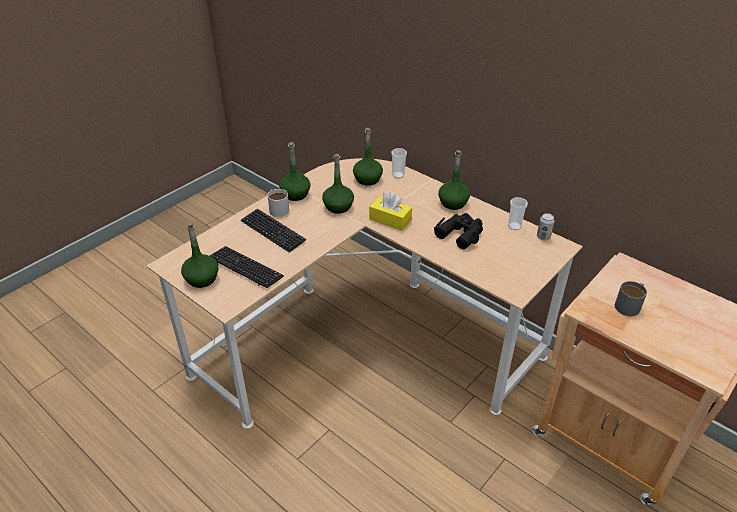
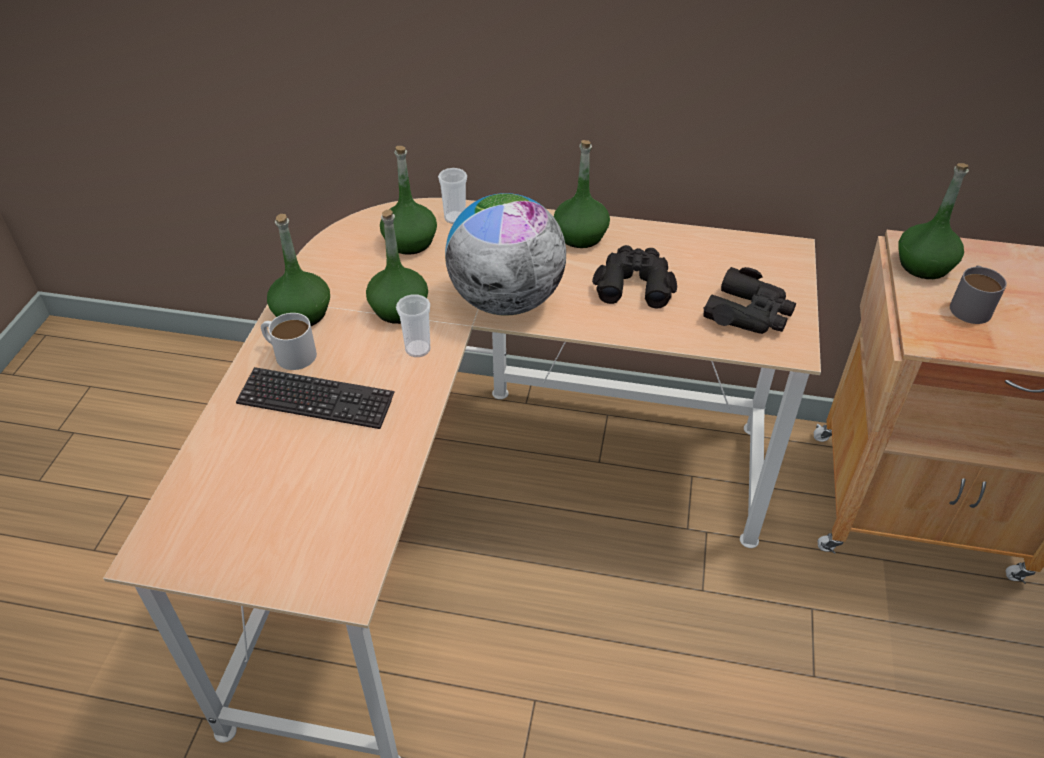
camera: 30 degrees left, 5 degrees up
green bottle [181,223,219,288] -> green bottle moved to [898,163,969,279]
keyboard [210,246,284,288] -> none
yellow tissue box [369,192,412,231] -> globe [445,193,566,316]
cup [508,197,528,230] -> cup moved to [396,294,431,357]
can [537,213,555,241] -> none
none -> black binoculars [703,267,796,334]

